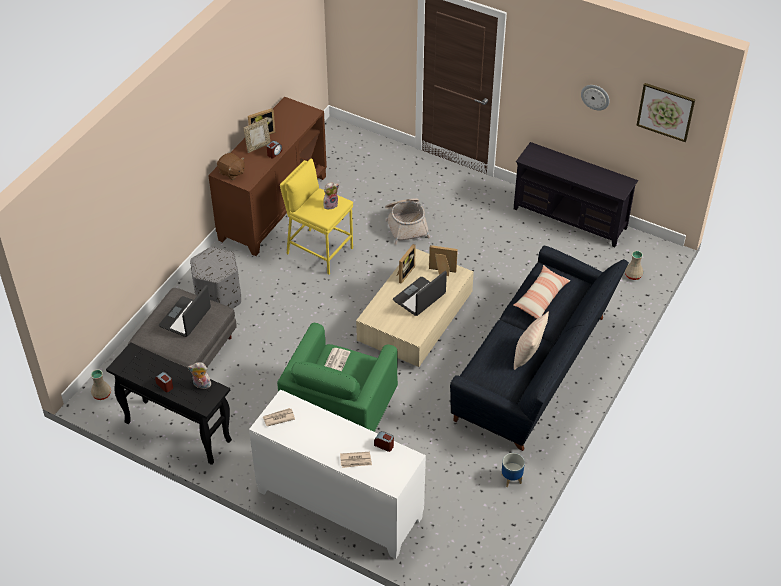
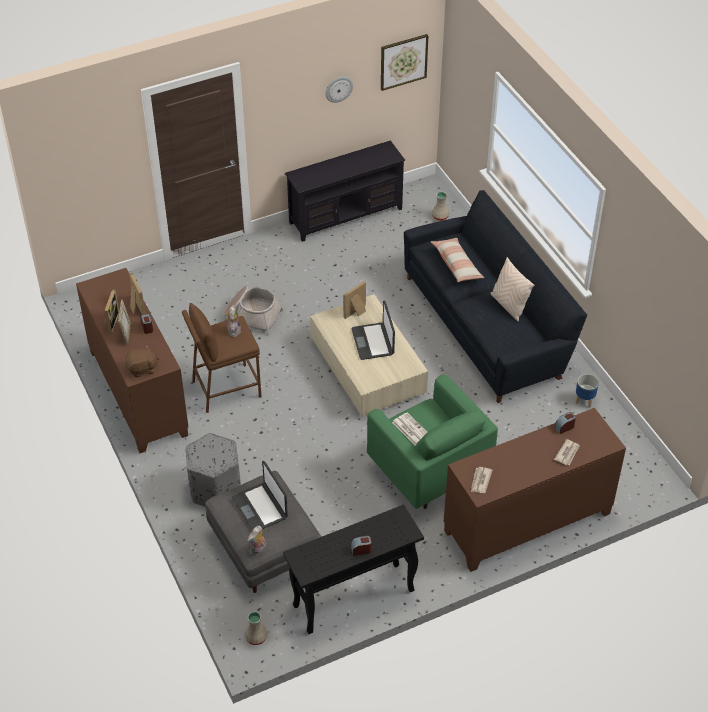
camera: 55 degrees left, 0 degrees up
plush toy [188,362,211,389] -> plush toy moved to [247,526,266,556]
white cabinet [249,389,426,559] -> brown cabinet [444,408,626,572]
yellow stool [280,158,353,275] -> brown stool [182,303,262,413]
picture frame [397,244,416,284] -> picture frame moved to [129,273,146,315]

